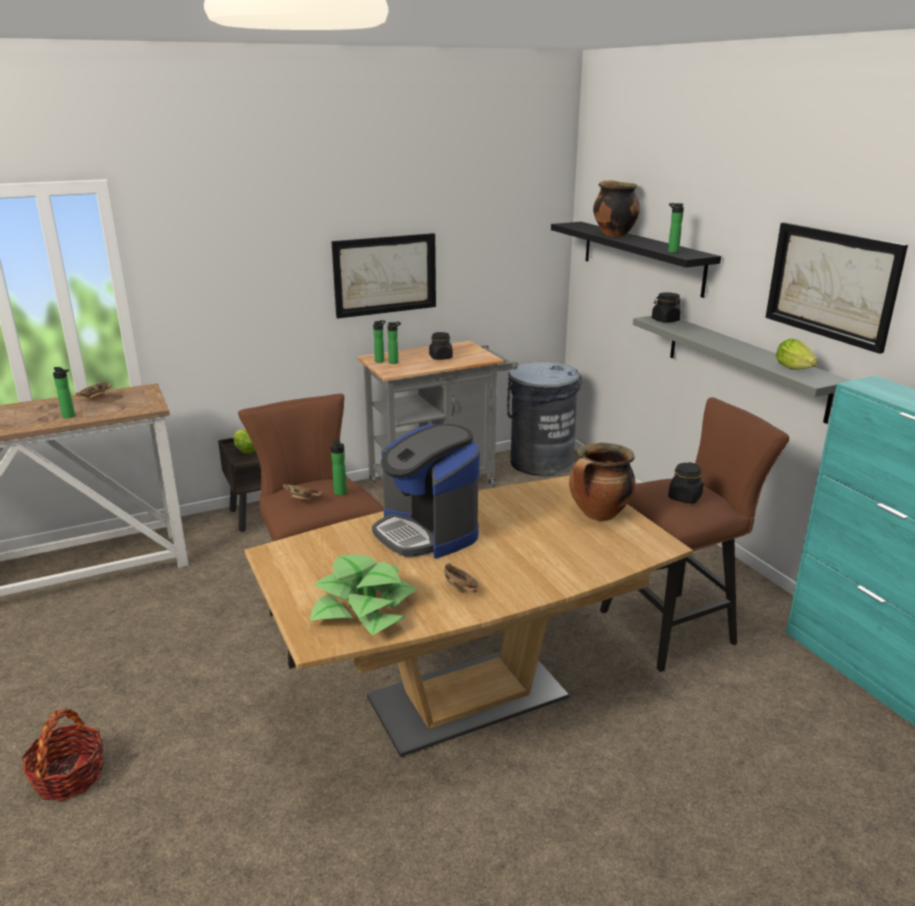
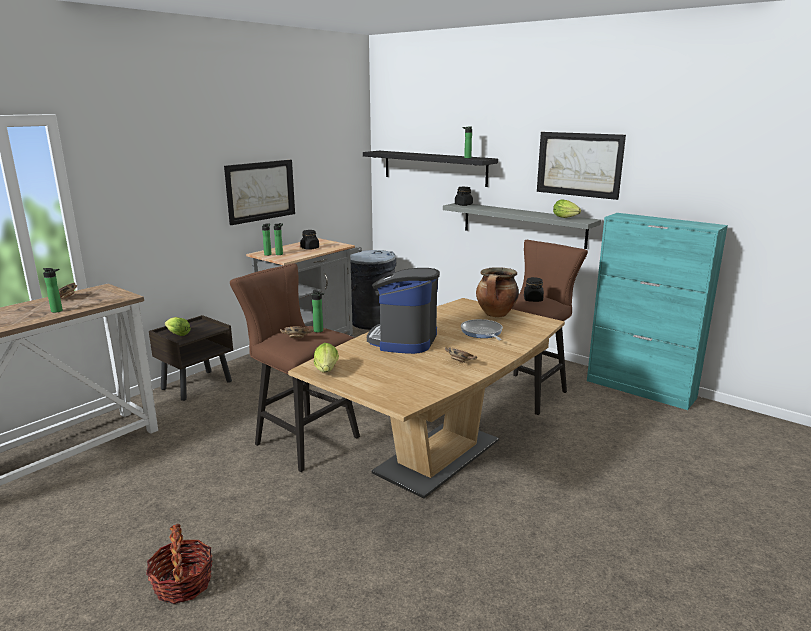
camera: 25 degrees left, 5 degrees down
potted plant [310,554,418,636] -> none
coffee machine [372,424,480,559] -> coffee machine turned 75 degrees clockwise [367,268,440,354]
cooking pot [593,180,640,237] -> none
none -> lettuce [314,343,339,372]
none -> frying pan [461,319,503,340]

